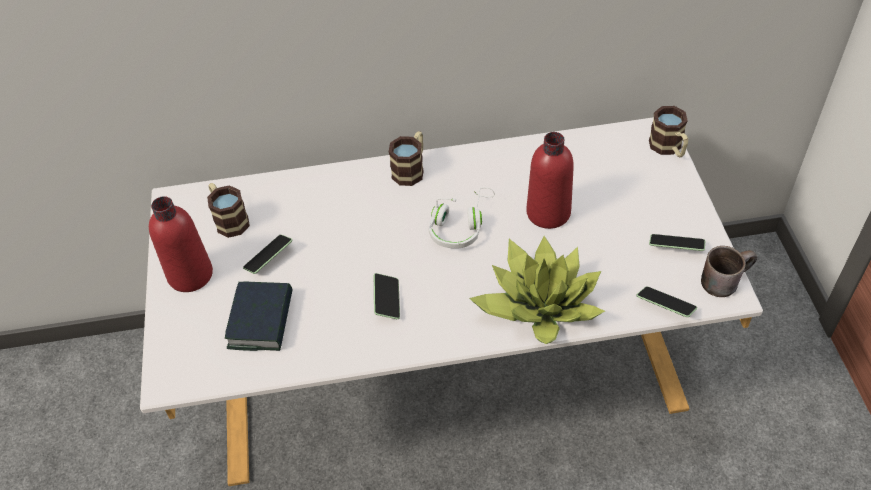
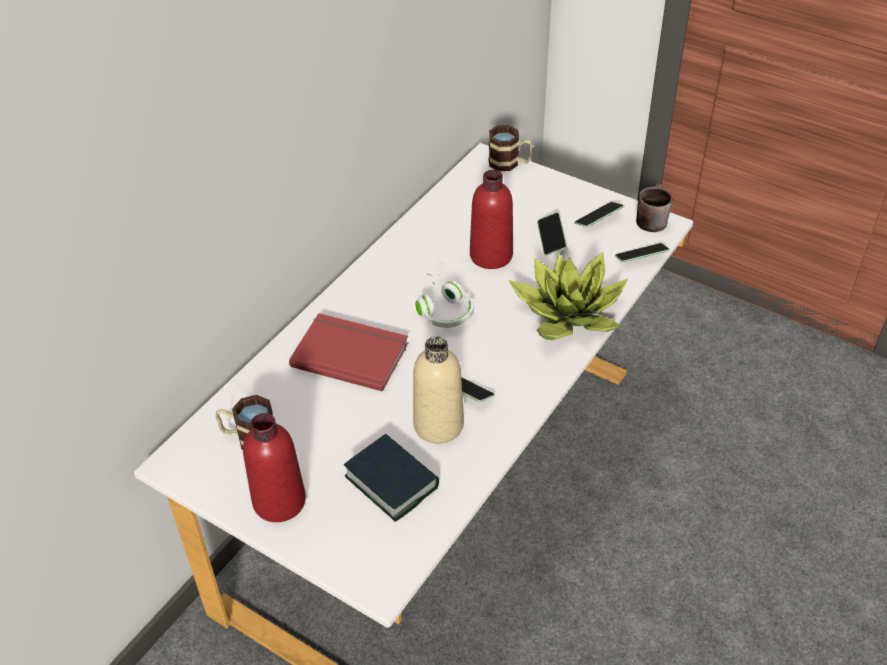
camera: 50 degrees left, 5 degrees down
phone [243,235,292,274] -> phone moved to [537,213,567,255]
mug [389,131,424,186] -> none
none -> red book [289,313,408,392]
none -> beige bottle [413,336,464,444]

